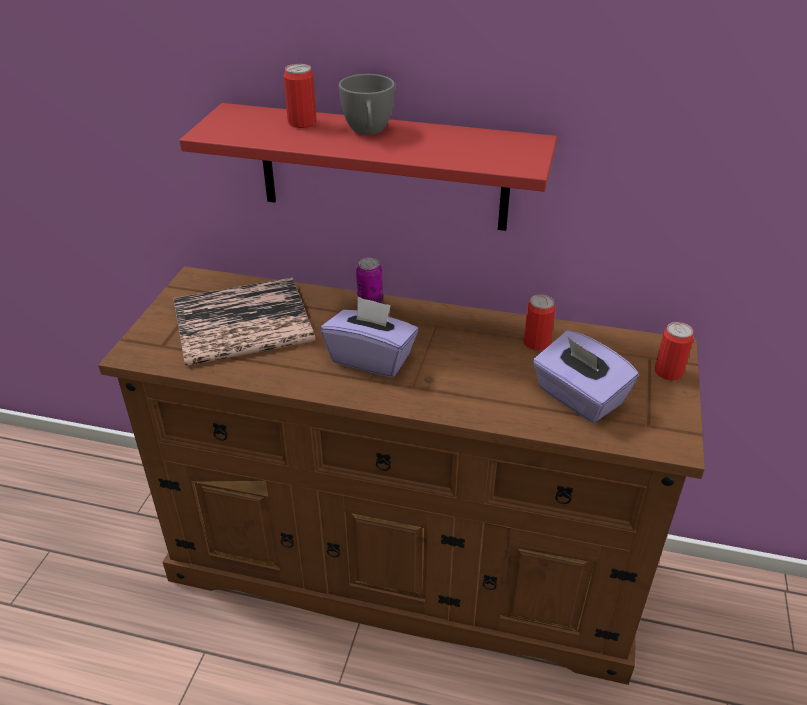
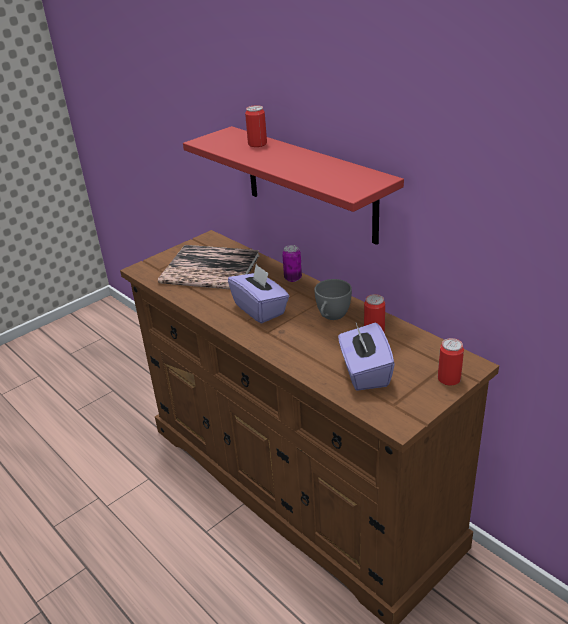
camera: 35 degrees right, 5 degrees down
grey cup [339,74,395,135] -> grey cup moved to [314,279,352,320]

